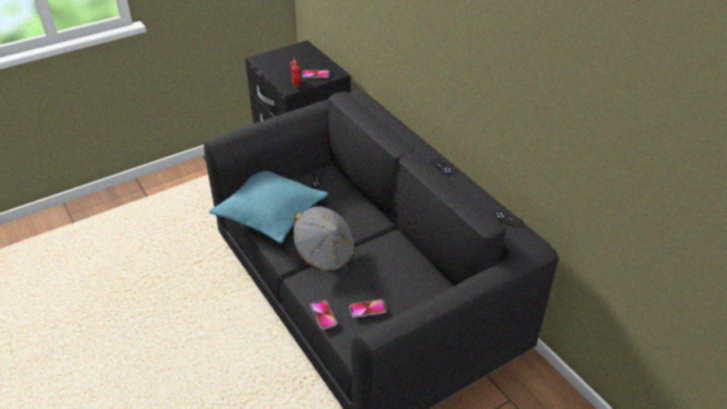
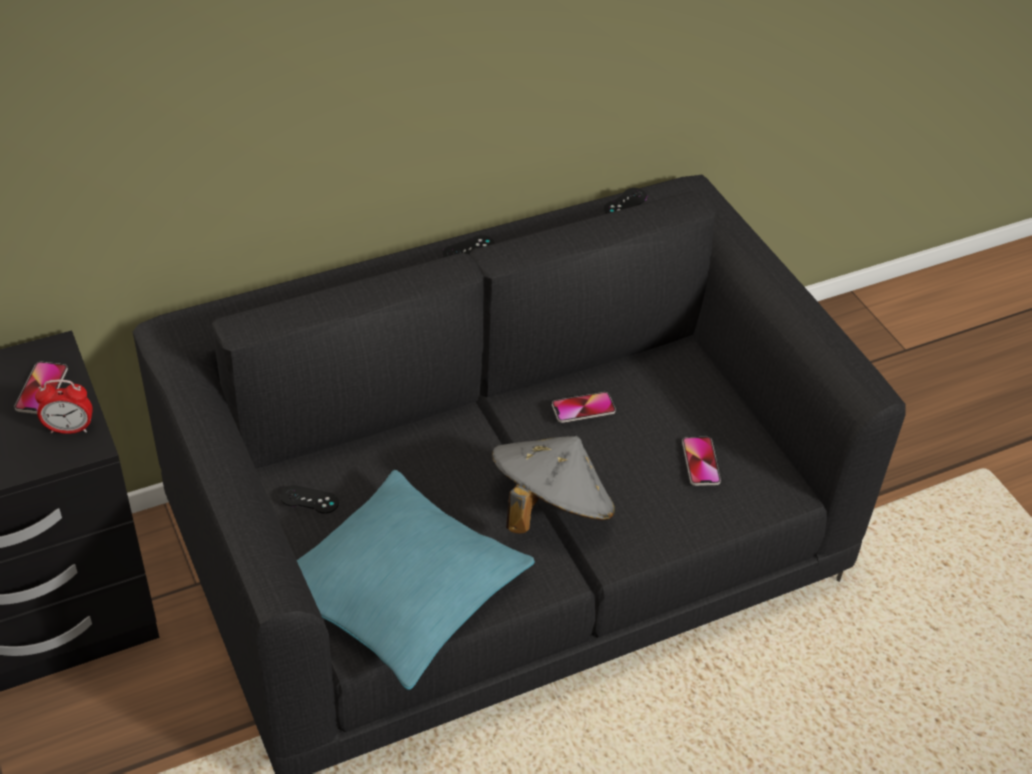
camera: 85 degrees left, 5 degrees up
phone [310,300,337,330] -> phone moved to [552,392,616,423]

